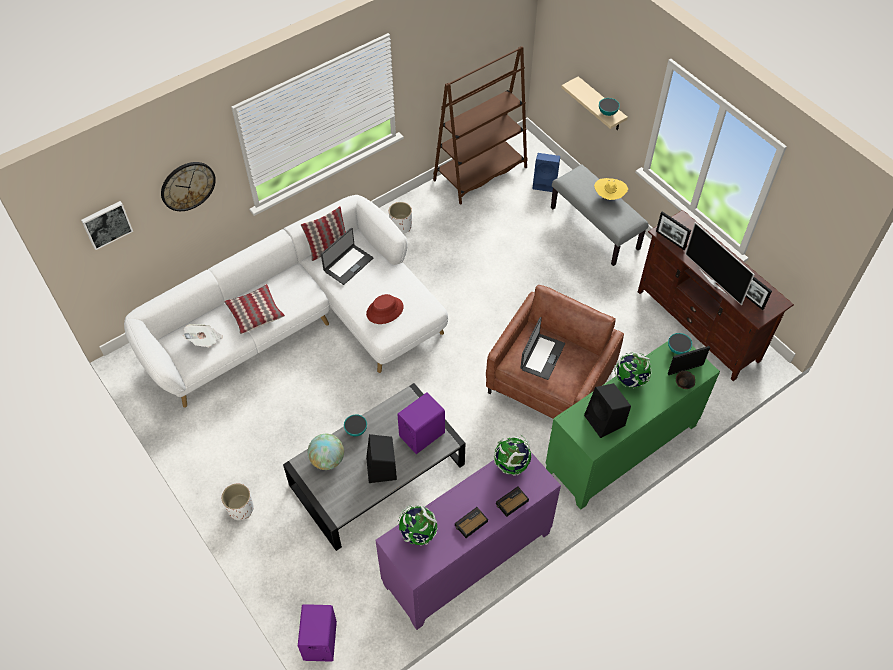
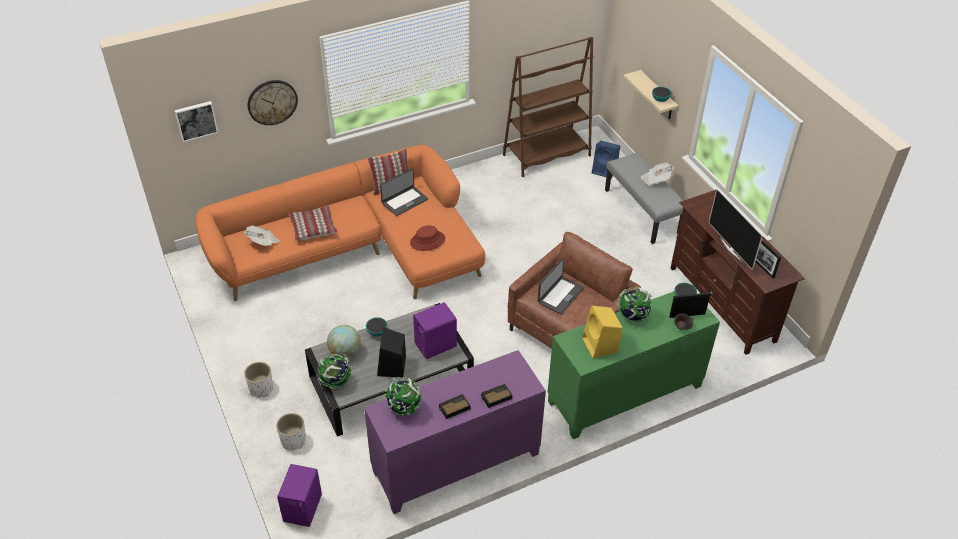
camera: 10 degrees right, 10 degrees down
white sofa [124,195,448,408] -> orange sofa [196,145,485,301]
white planter [389,202,412,234] -> white planter moved to [276,413,306,450]
globe [494,435,531,476] -> globe moved to [318,354,352,389]
black speaker [584,383,631,438] -> yellow speaker [582,306,623,358]
yellow hat [594,178,628,200] -> newspaper [641,162,674,186]
picture frame [656,212,691,250] -> none

